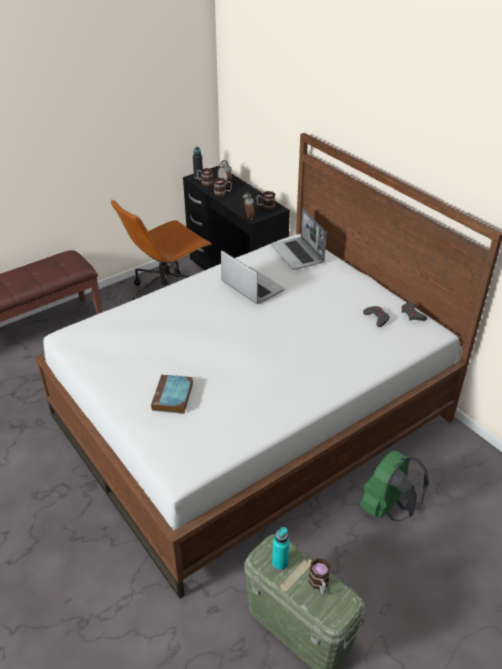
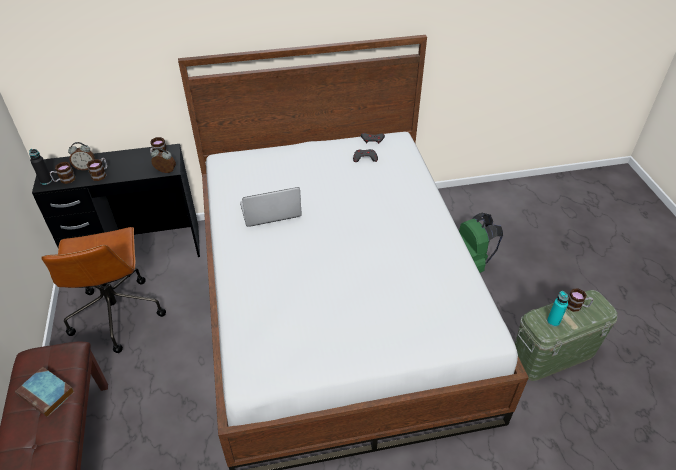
camera: 65 degrees left, 5 degrees up
book [151,374,193,414] -> book moved to [15,367,74,417]
laptop [271,209,327,270] -> none

